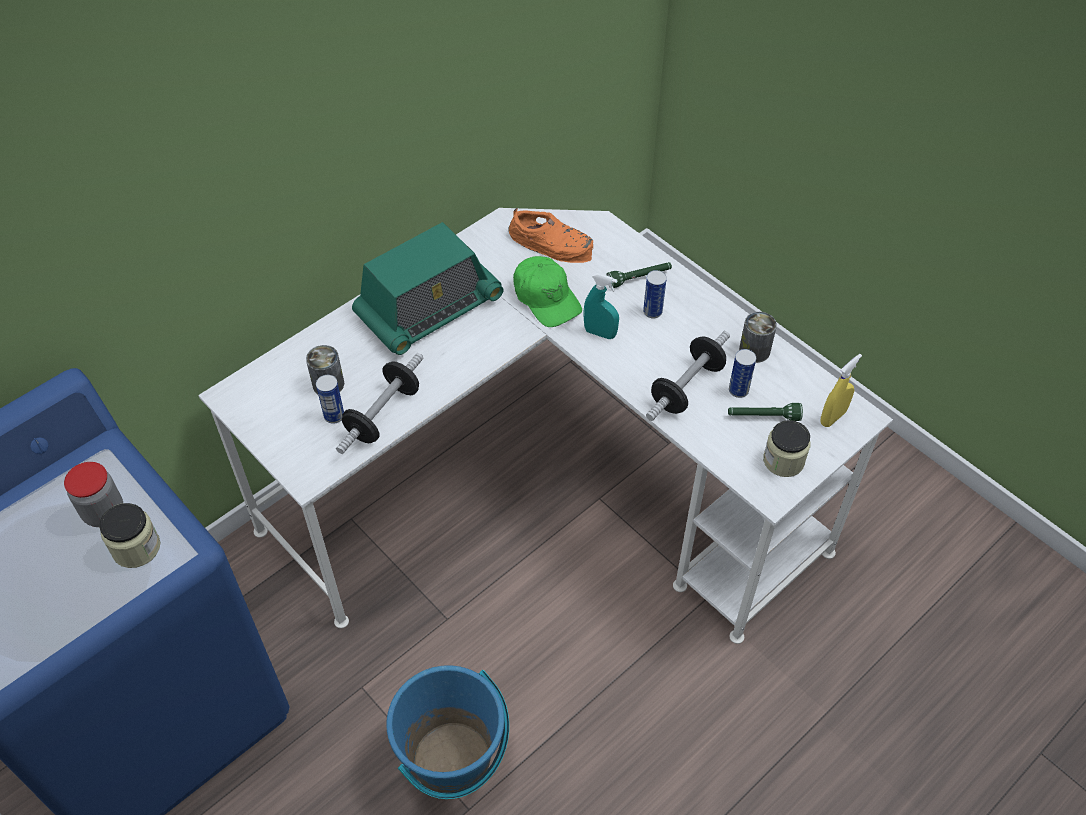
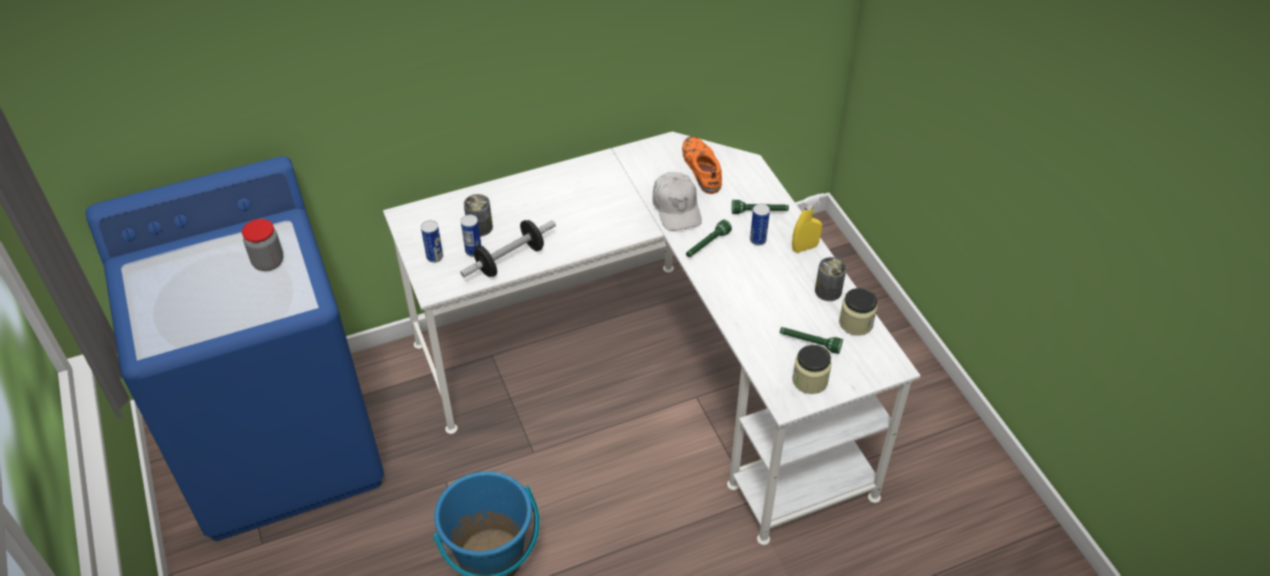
camera: 20 degrees right, 5 degrees down
jar [99,503,160,568] -> jar moved to [839,288,877,336]
radio [352,222,504,355] -> none
orange shoe [509,208,593,263] -> orange shoe turned 150 degrees counterclockwise [682,136,722,194]
green cap [513,256,582,327] -> white cap [653,172,702,231]
turquoise spray bottle [584,273,619,339] -> green flashlight [686,220,732,257]
dumbbell [646,331,730,421] -> none
can [729,349,756,398] -> can moved to [421,220,443,263]
yellow spray bottle [821,354,862,427] -> yellow spray bottle moved to [792,193,824,253]

